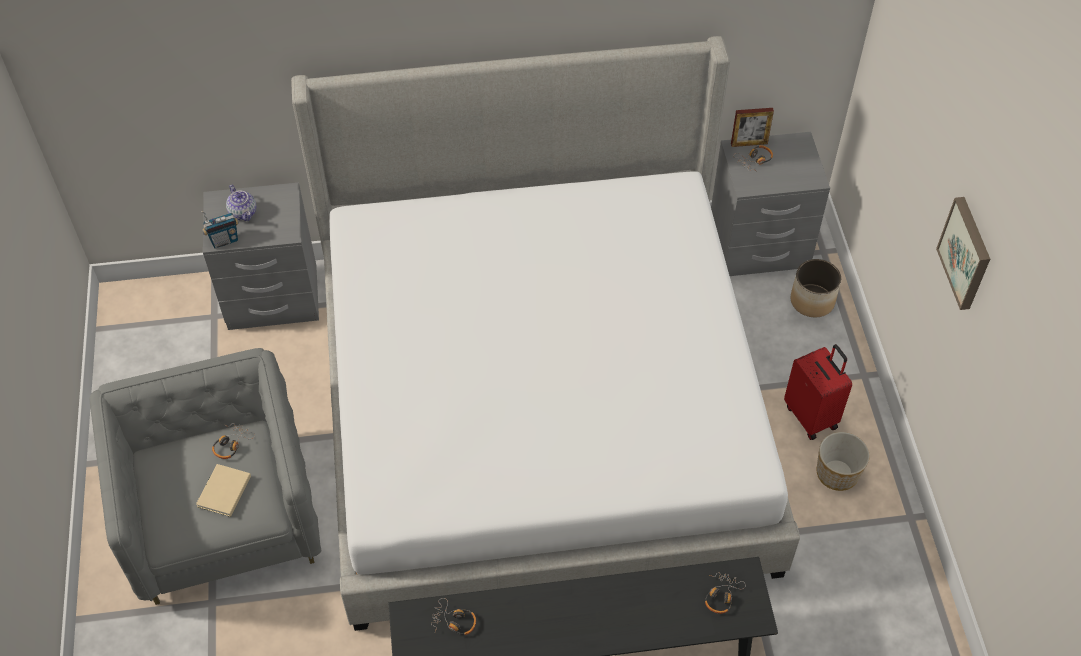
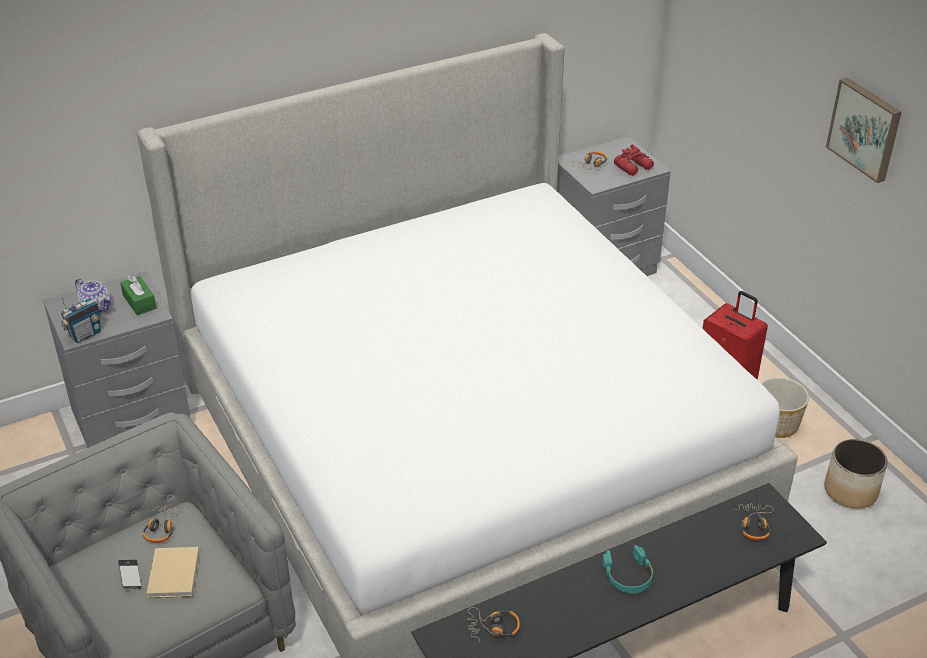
camera: 20 degrees left, 15 degrees down
picture frame [731,108,774,147] -> none
planter [791,259,841,317] -> planter moved to [824,439,888,509]
none -> phone [118,560,142,589]
none -> green tissue box [120,275,157,315]
none -> turquoise headphones [602,545,653,594]
none -> red binoculars [614,145,654,176]

